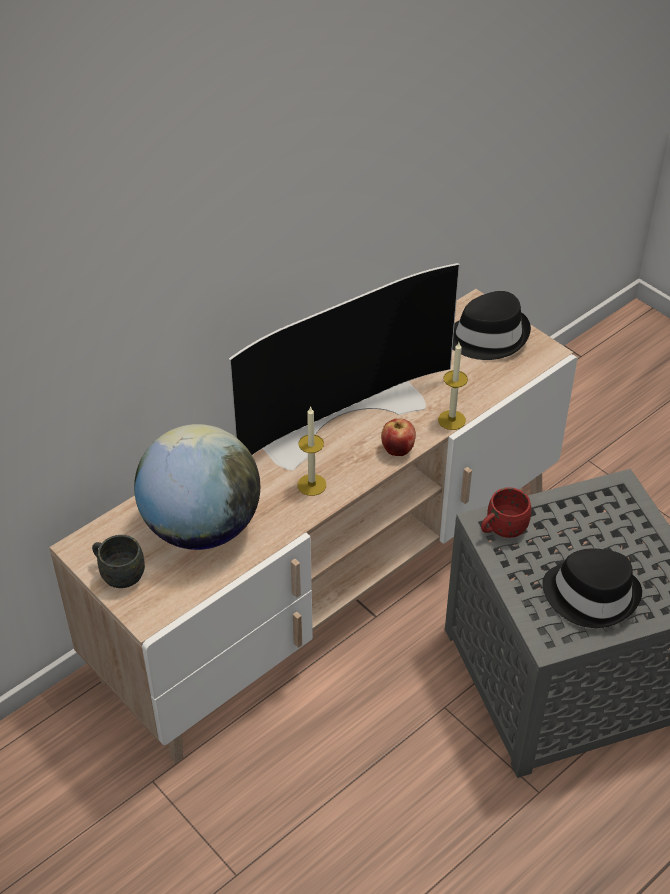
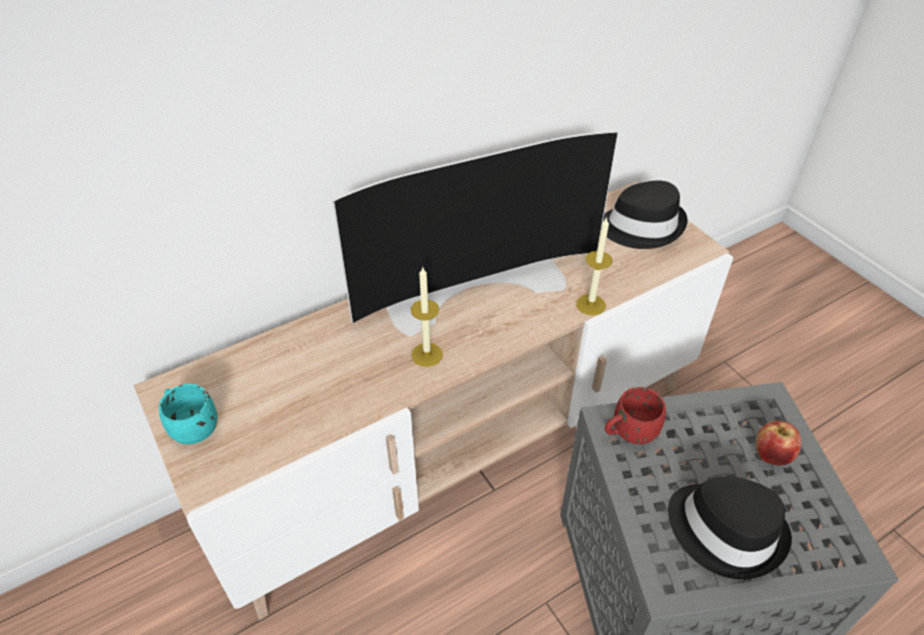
camera: 10 degrees right, 0 degrees up
grey mug [92,535,145,588] -> turquoise mug [159,384,218,444]
globe [134,424,260,550] -> none
apple [381,419,416,456] -> apple moved to [756,421,801,466]

